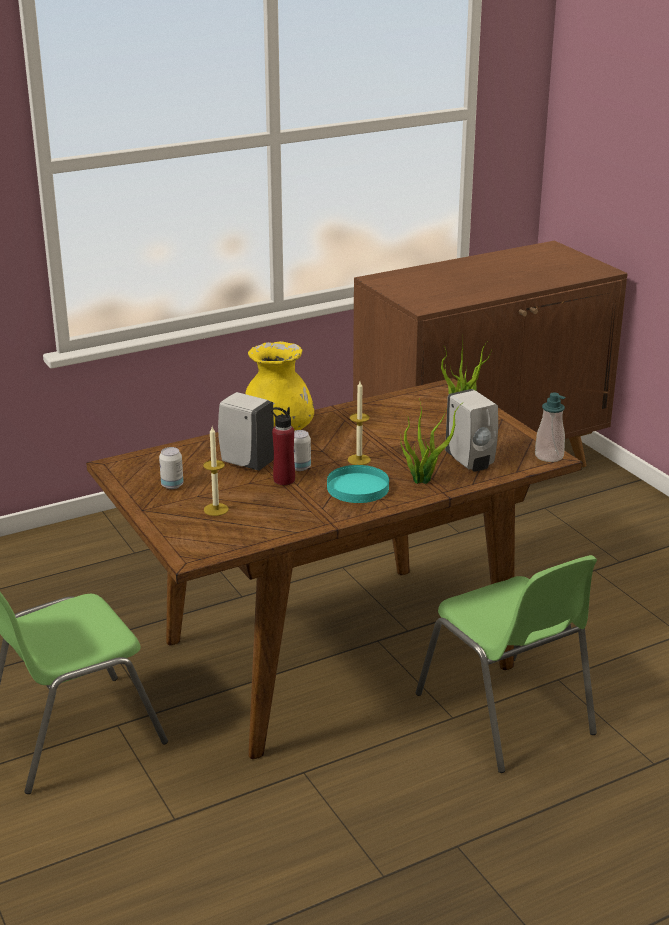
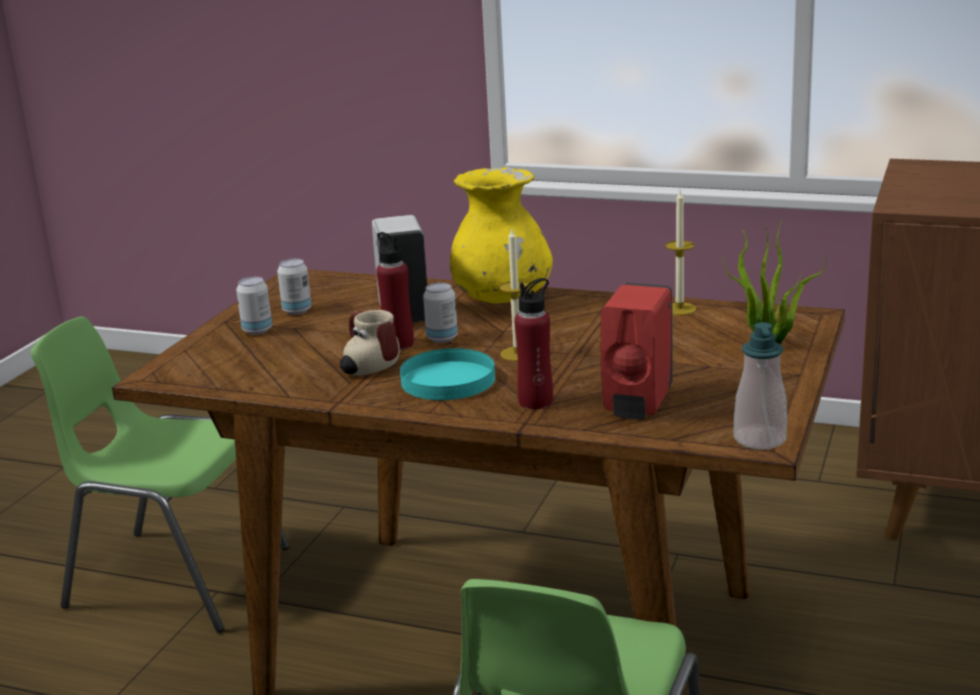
camera: 50 degrees right, 5 degrees down
candle [203,427,229,516] -> candle moved to [666,191,696,315]
potted plant [400,398,464,484] -> red bottle [514,278,553,409]
white soap dispenser [445,389,498,472] -> red soap dispenser [601,283,672,420]
none -> can [236,277,272,335]
none -> mug [340,310,400,376]

